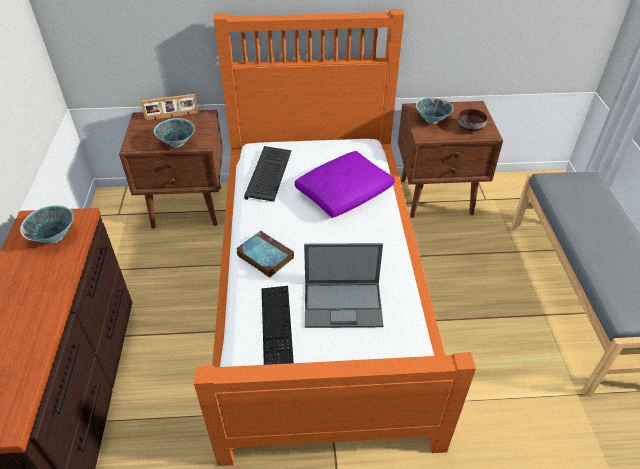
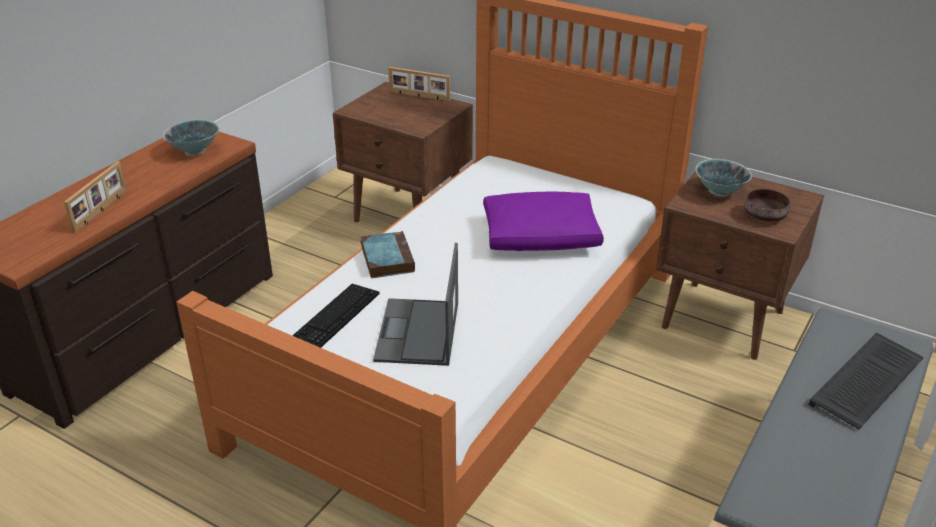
camera: 35 degrees right, 10 degrees down
bowl [154,118,195,147] -> none
keyboard [244,146,292,202] -> keyboard moved to [808,333,924,429]
laptop [304,243,383,328] -> laptop turned 60 degrees clockwise [373,243,458,366]
none -> picture frame [64,161,127,233]

